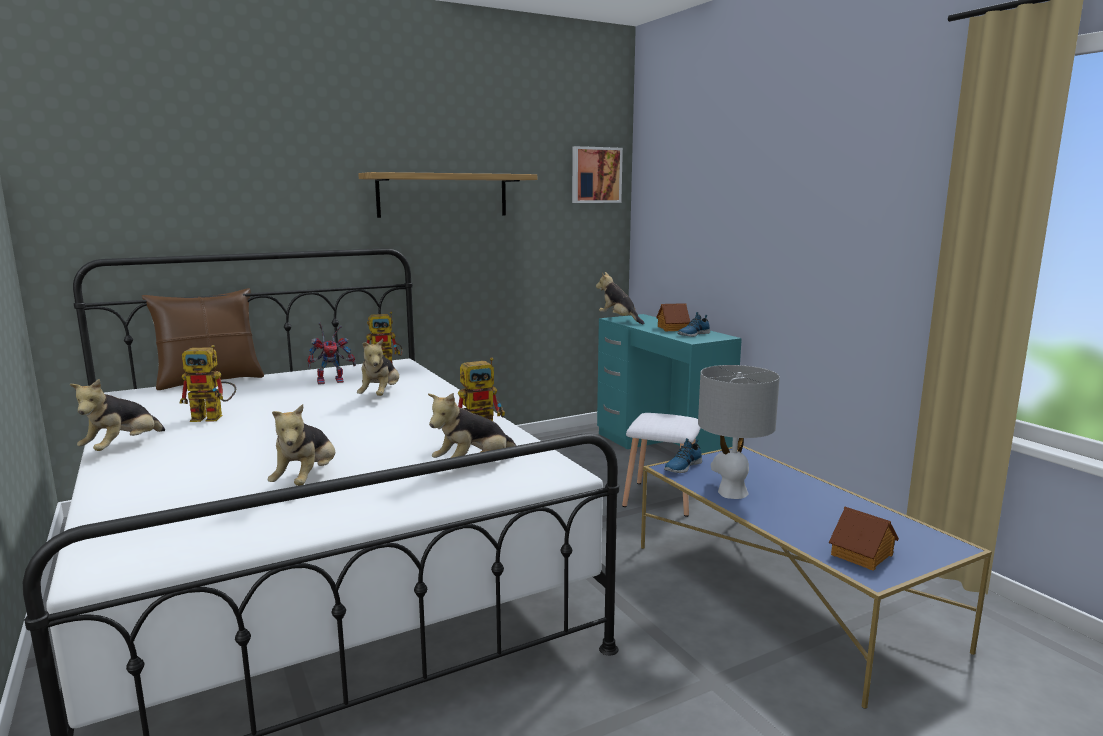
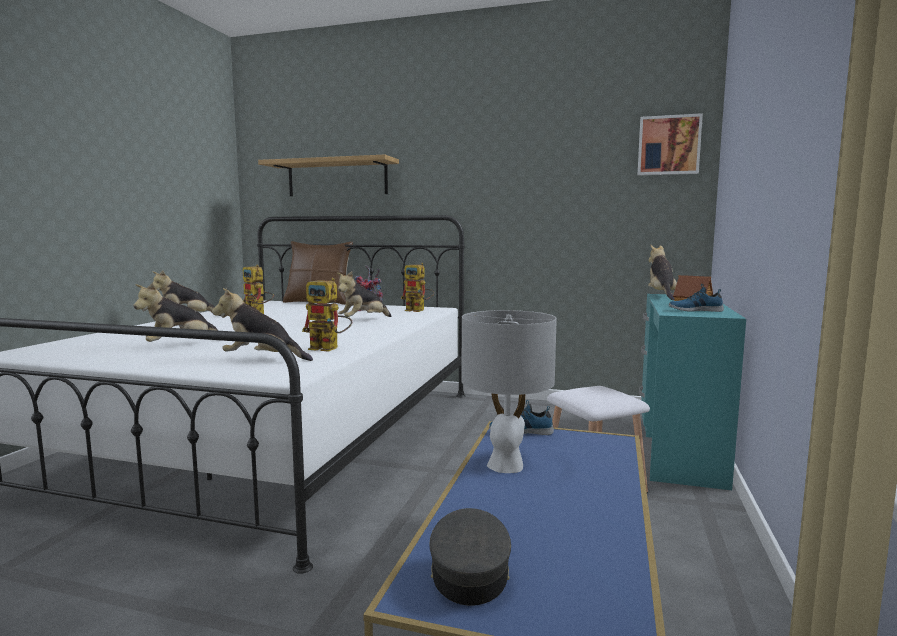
camera: 45 degrees right, 5 degrees down
shelf [358,172,537,218] -> shelf moved to [258,155,399,196]
toy house [829,506,899,571] -> grey cap [429,508,511,606]

